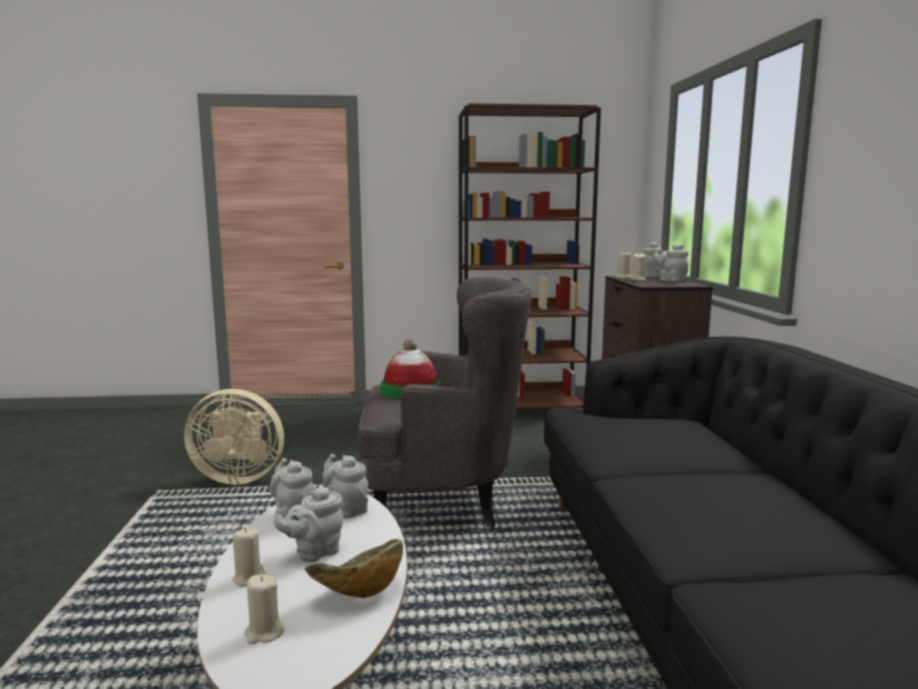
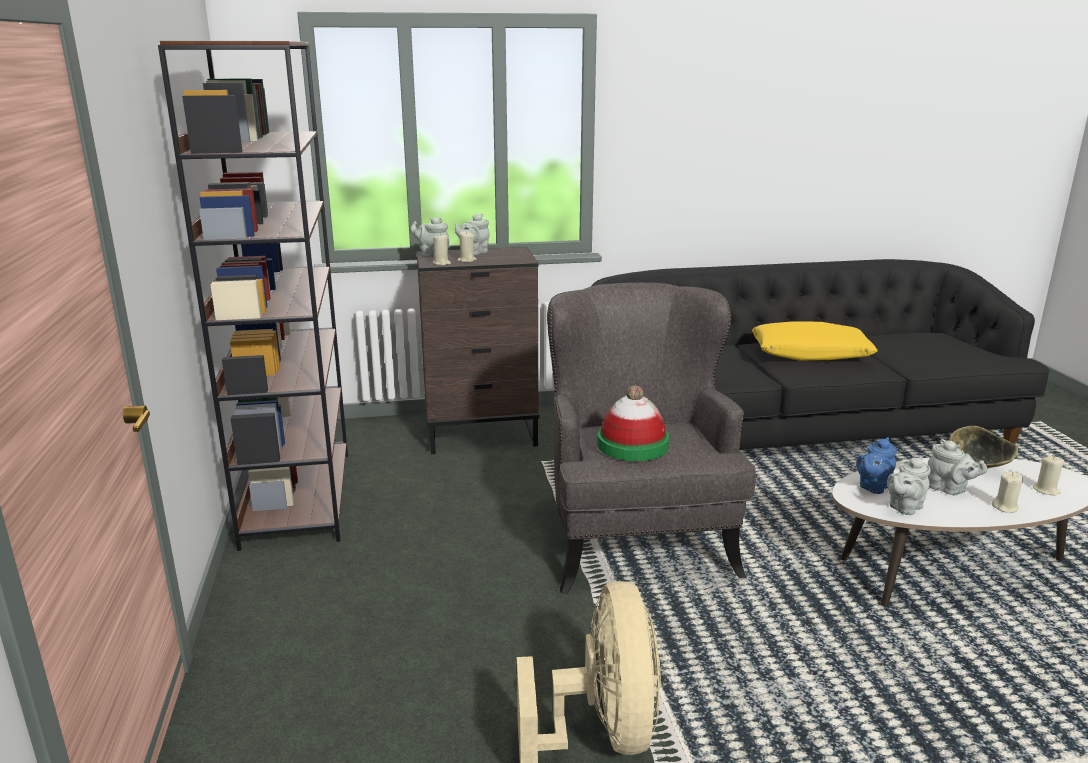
camera: 95 degrees left, 10 degrees up
grey teapot [323,454,368,518] -> blue teapot [856,437,897,494]
none -> yellow pillow [752,321,878,361]

